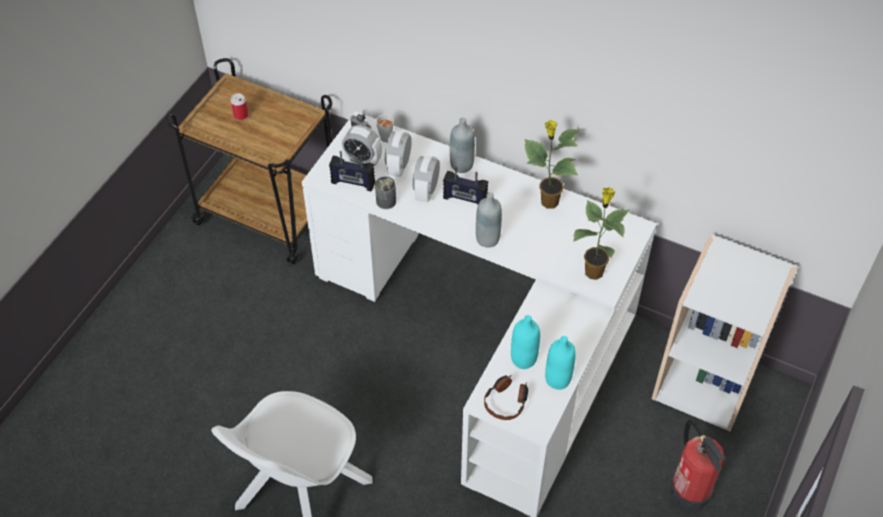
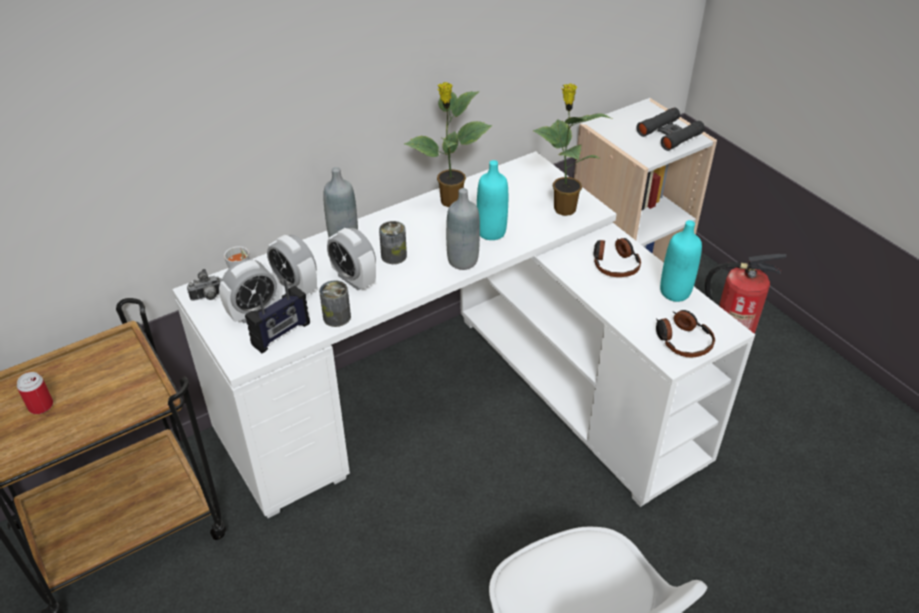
camera: 60 degrees left, 10 degrees down
radio [443,167,488,205] -> can [379,221,407,264]
turquoise bottle [511,315,540,369] -> turquoise bottle moved to [477,160,508,240]
none -> headphones [593,238,641,277]
none -> black binoculars [636,108,705,151]

